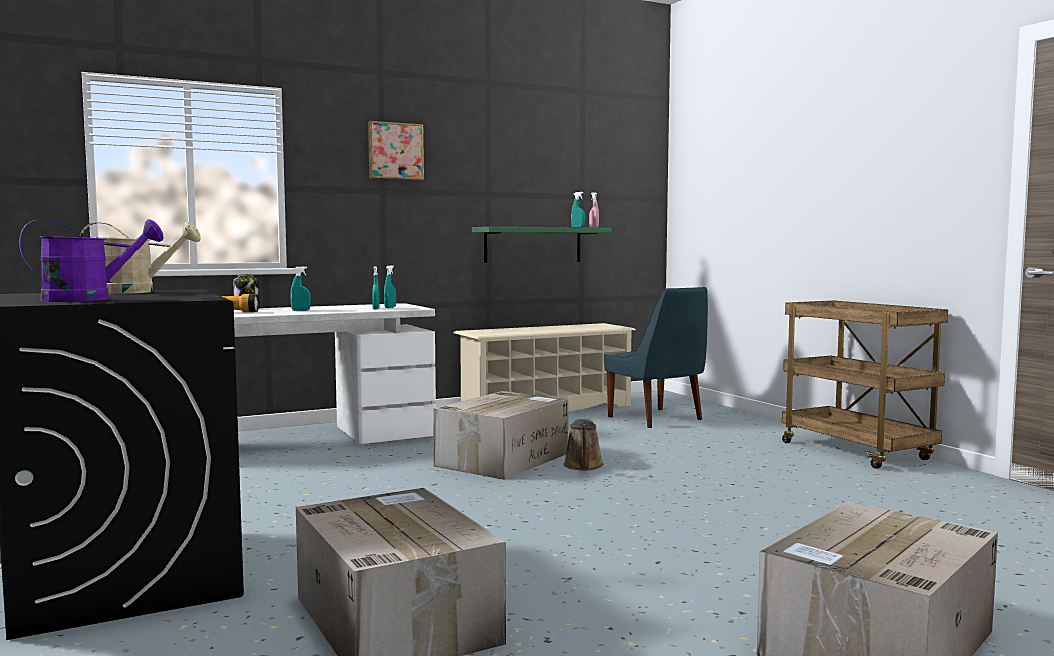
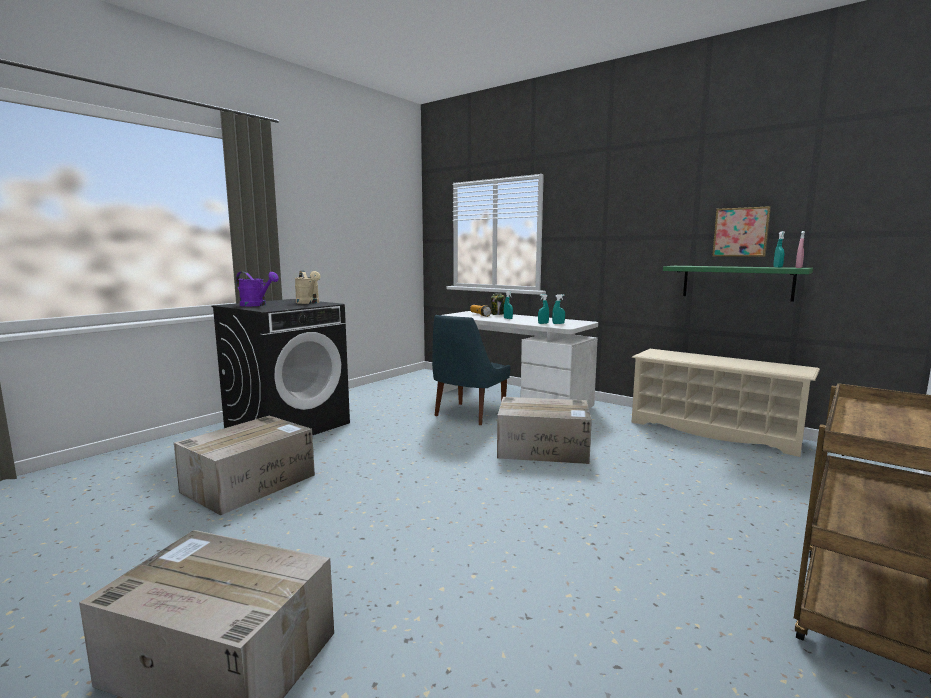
camera: 65 degrees right, 5 degrees up
picture [368,121,424,180] -> picture moved to [712,206,771,257]
brown watering can [563,419,604,471] -> none
blue chair [604,287,708,428] -> blue chair moved to [432,315,511,425]

